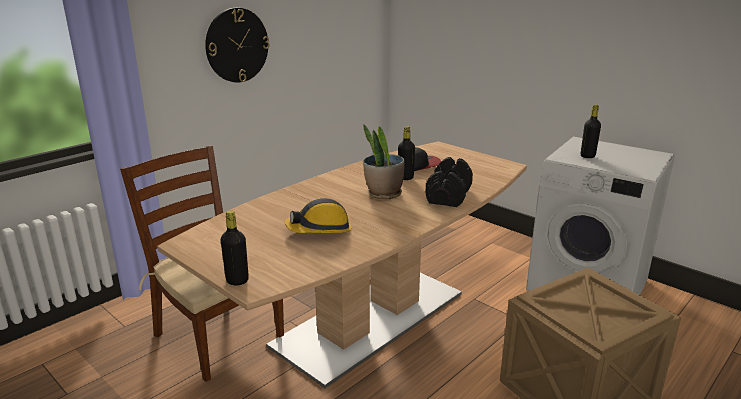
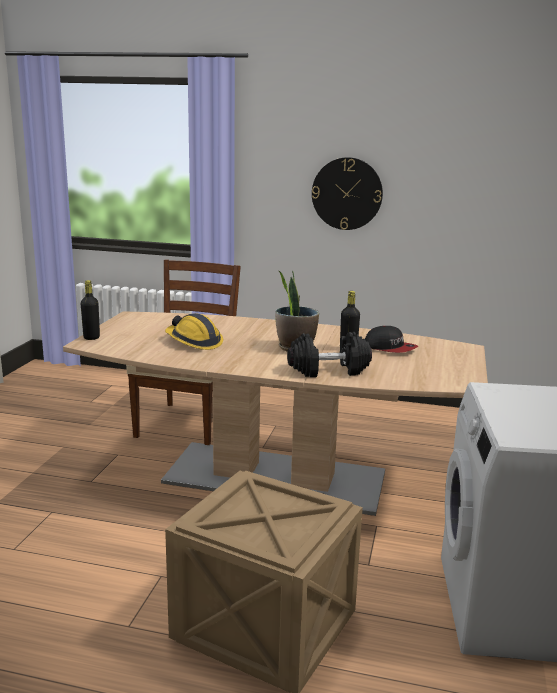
camera: 60 degrees right, 5 degrees down
black bottle [581,105,601,158] -> none

